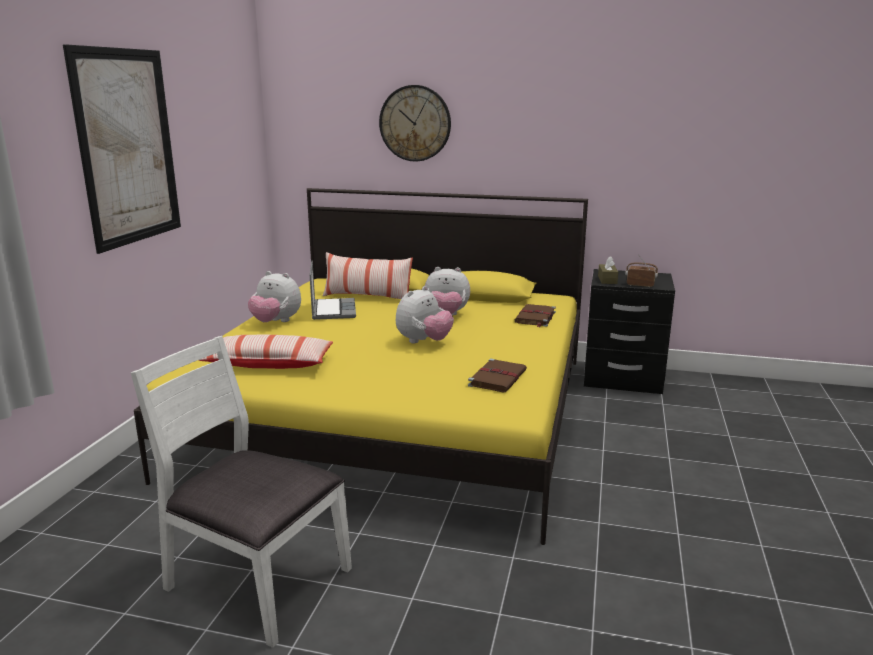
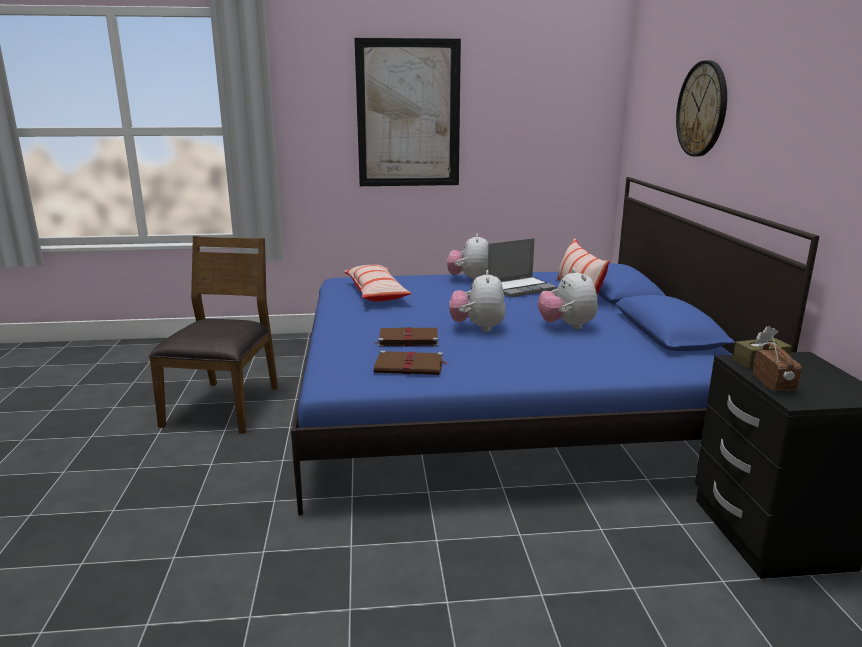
camera: 70 degrees right, 0 degrees up
white chair [131,336,352,648] -> brown chair [149,236,278,434]
yellow bed [134,188,588,545] -> blue bed [291,177,819,516]
plush toy [396,286,454,343] -> plush toy turned 75 degrees clockwise [449,270,506,332]
brown book [515,304,556,327] -> brown book moved to [375,327,438,347]

